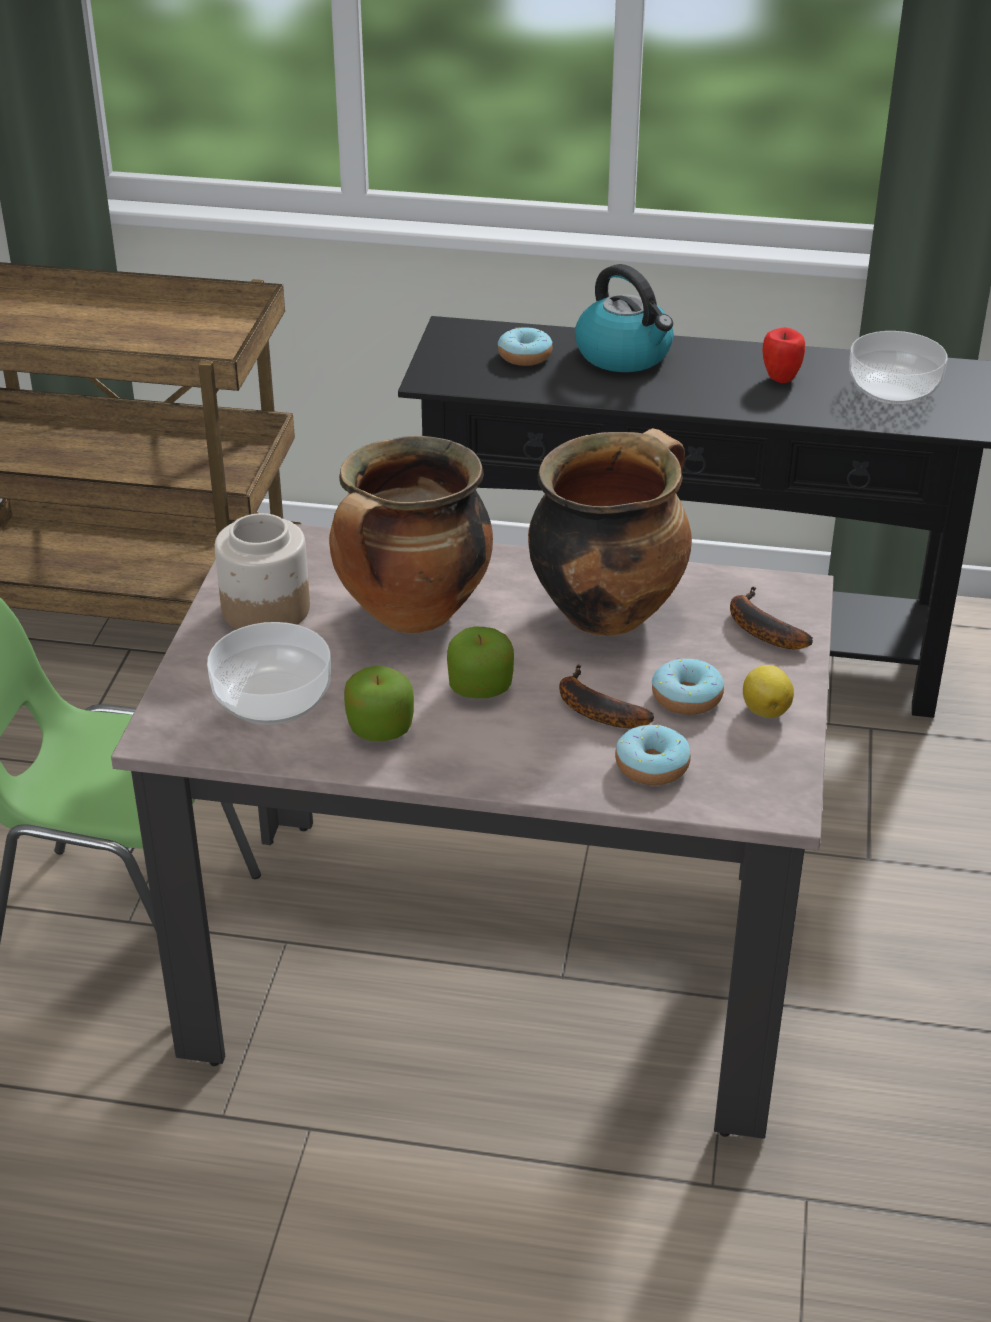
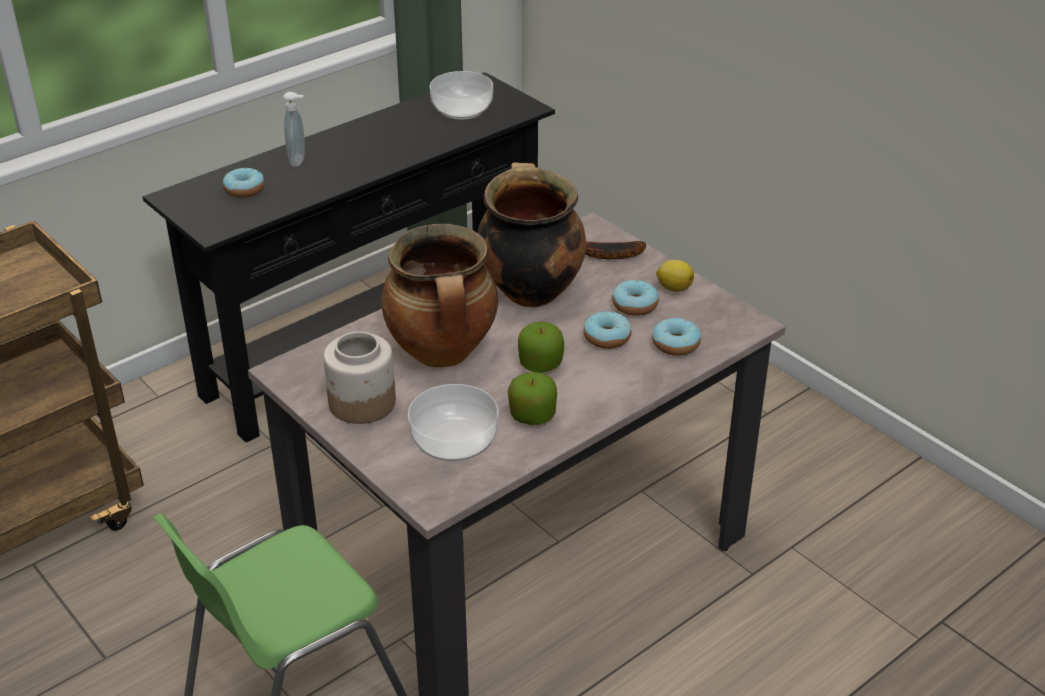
camera: 50 degrees left, 0 degrees up
banana [559,664,654,728] -> donut [583,311,632,349]
kettle [575,264,674,372] -> soap dispenser [283,92,305,167]
apple [762,327,805,383] -> none

